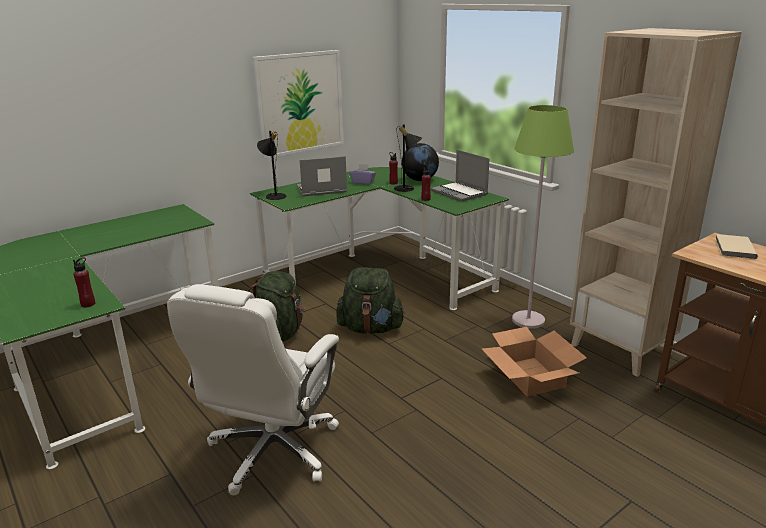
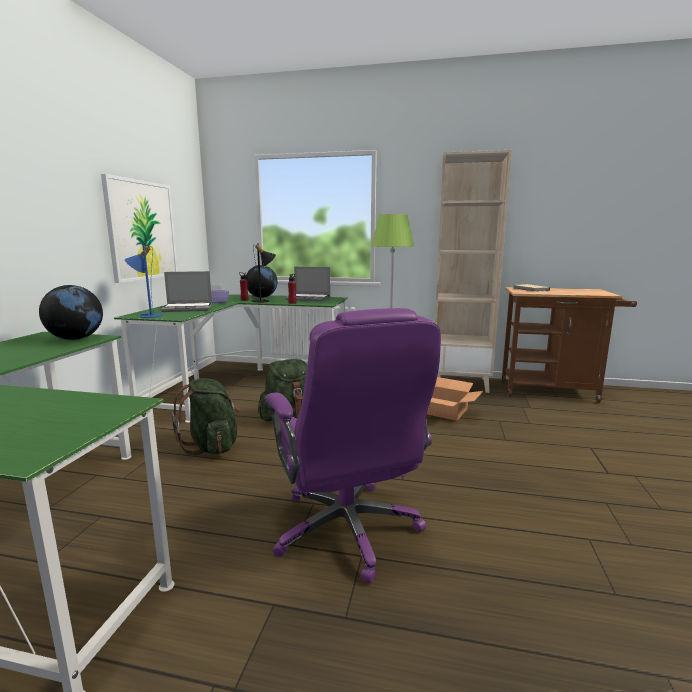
camera: 40 degrees left, 10 degrees down
red bottle [73,257,95,308] -> none
white office chair [167,284,339,495] -> purple office chair [265,308,441,583]
black table lamp [257,131,286,200] -> blue table lamp [125,245,163,318]
laptop [297,156,347,196] -> laptop turned 135 degrees counterclockwise [161,271,212,312]
none -> globe [39,285,103,340]

